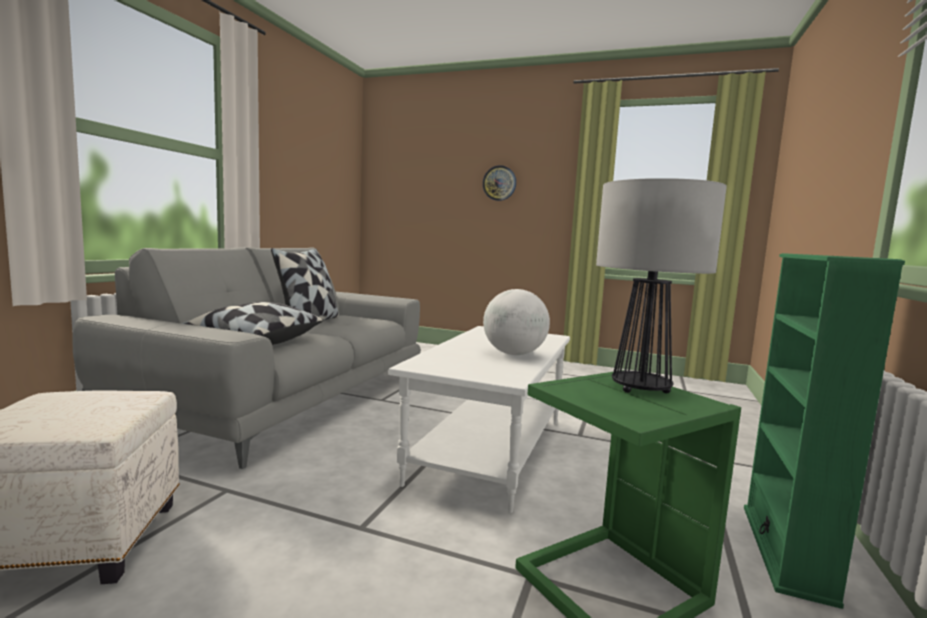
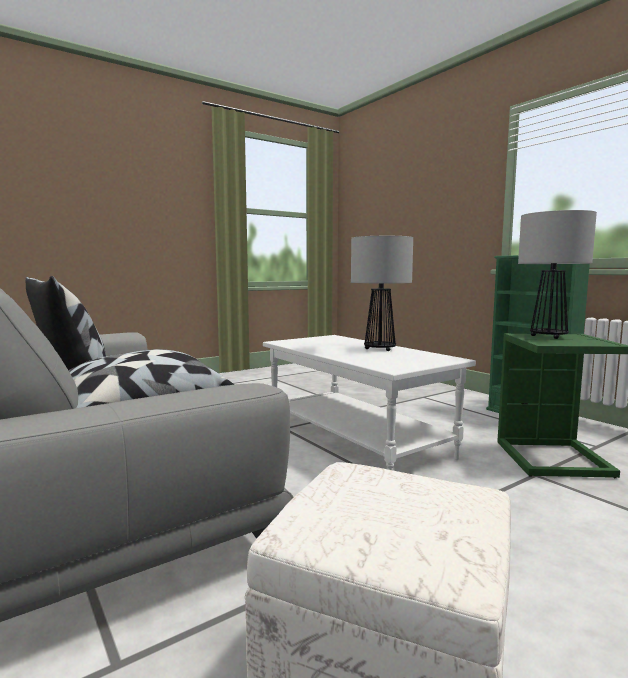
camera: 55 degrees left, 0 degrees up
wall clock [483,165,516,201] -> none
globe [483,289,550,355] -> table lamp [351,236,413,351]

